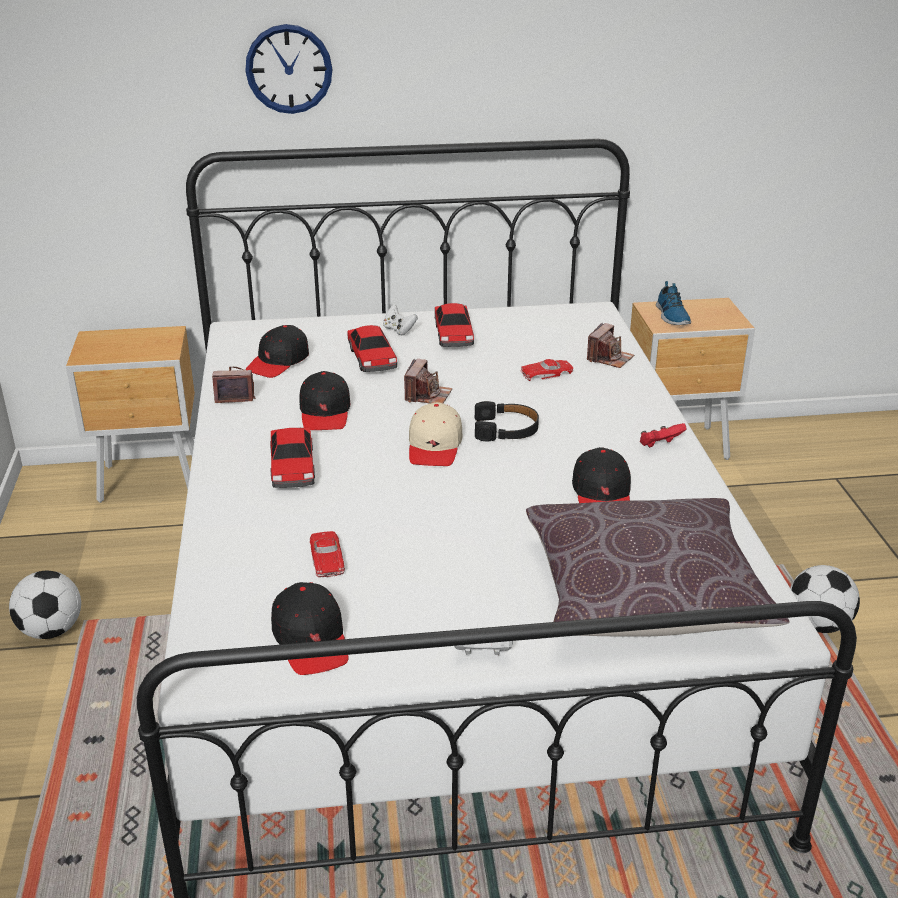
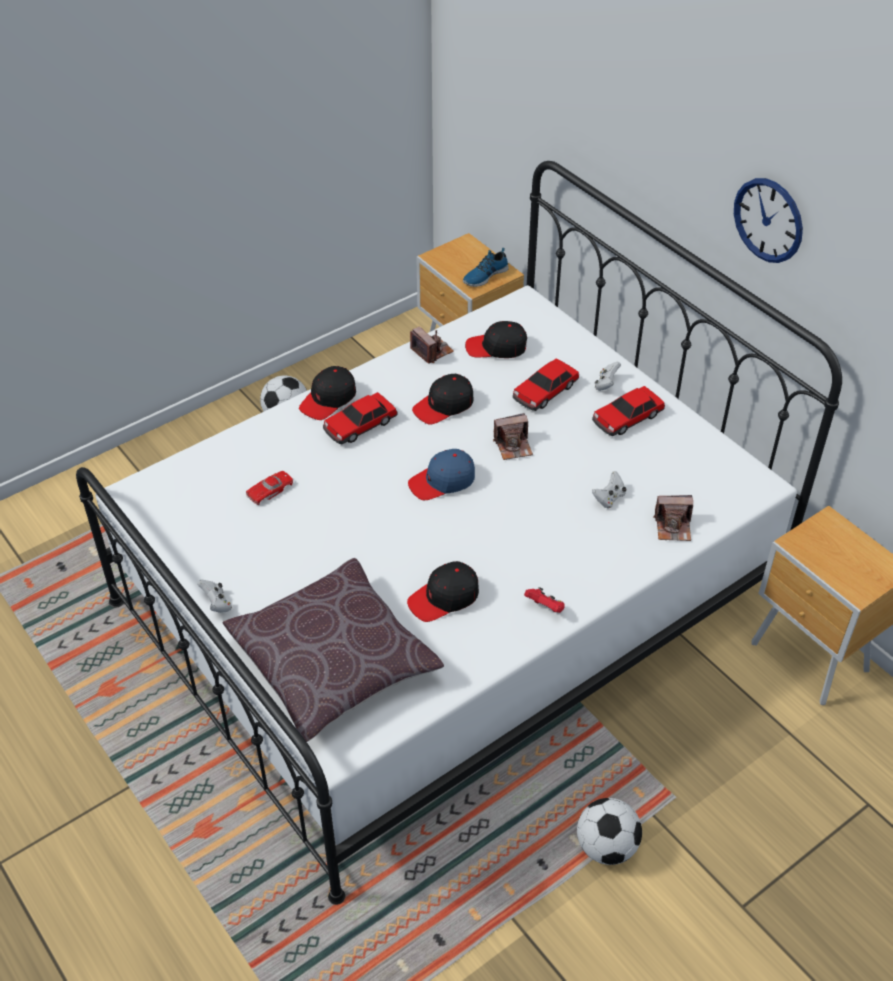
camera: 60 degrees right, 15 degrees up
wall clock [245,24,332,114] -> wall clock moved to [734,178,803,263]
black cap [271,582,348,675] -> black cap moved to [299,366,356,420]
beige cap [409,402,462,466] -> blue cap [408,449,475,500]
black headphones [475,401,539,442] -> none
red toy car [521,359,573,381] -> white game controller [592,471,626,508]
shoe [656,281,691,325] -> shoe moved to [463,248,509,287]

